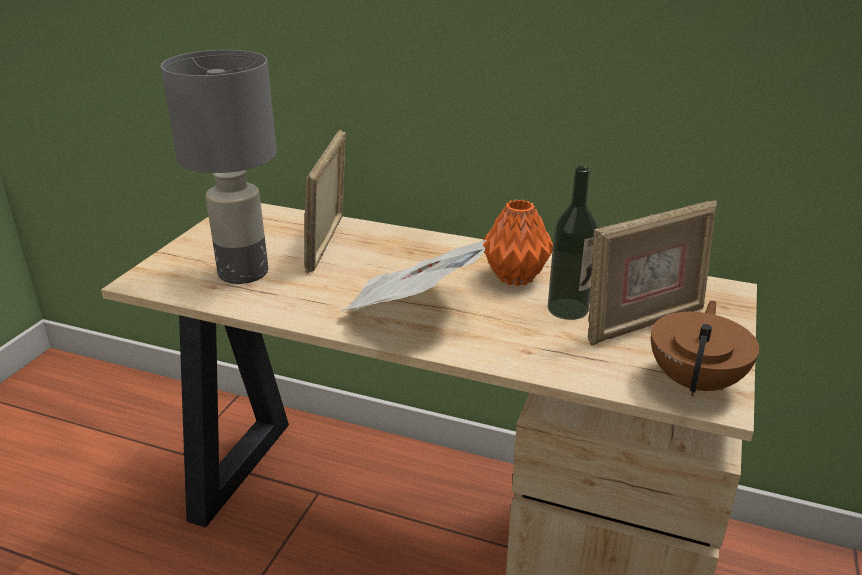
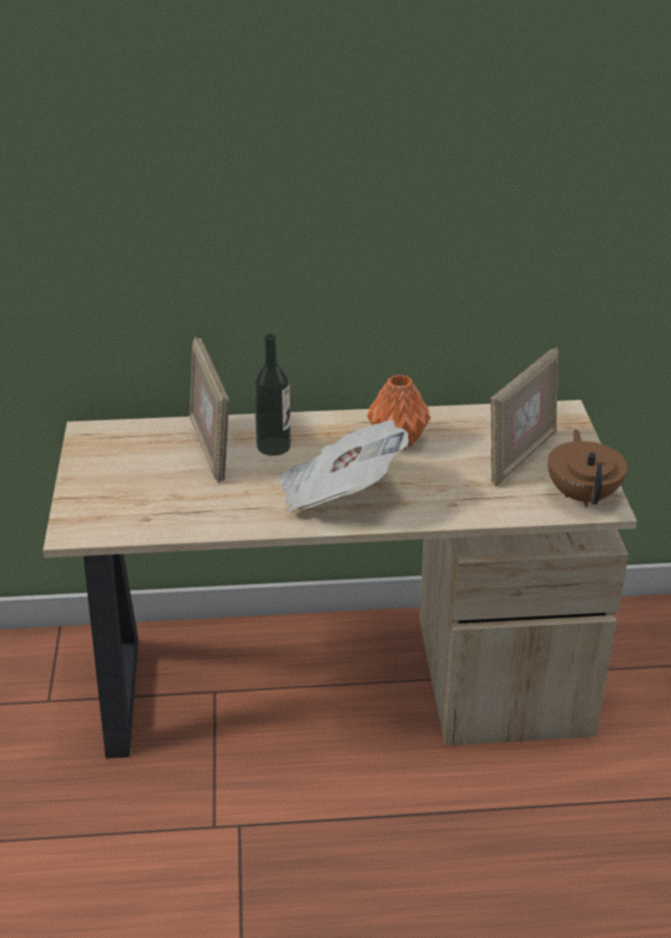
camera: 25 degrees left, 5 degrees up
grey table lamp [161,50,277,284] -> none
bottle [548,166,598,320] -> bottle moved to [254,333,291,456]

